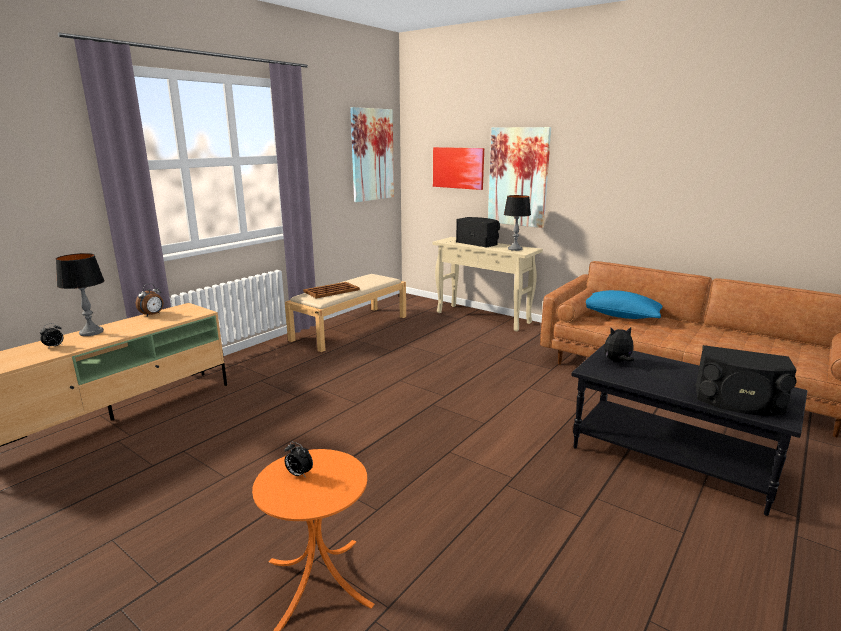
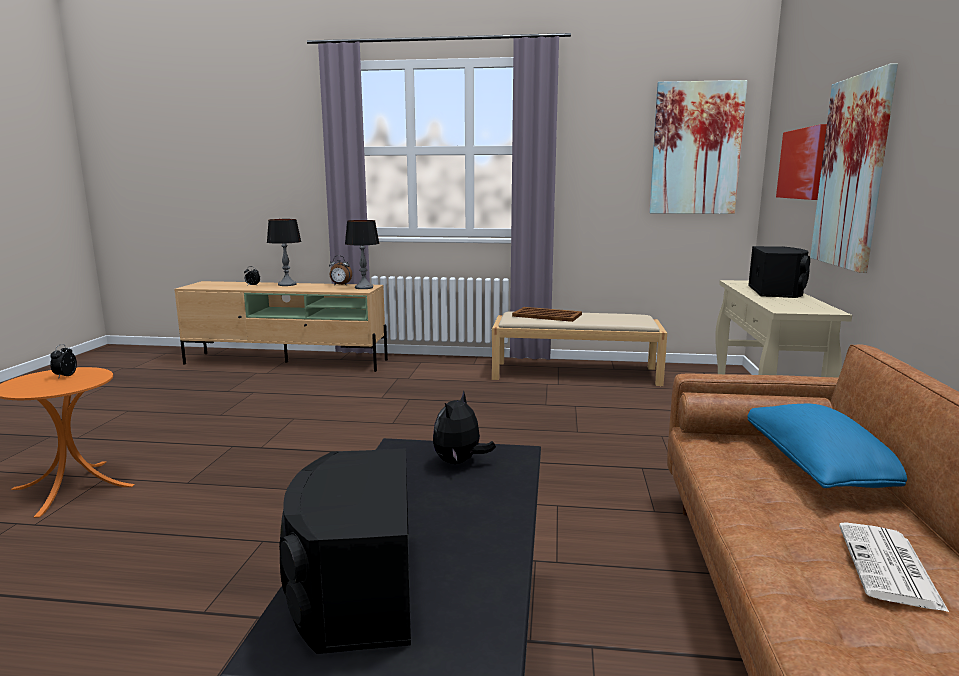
camera: 60 degrees right, 5 degrees down
table lamp [504,195,531,251] -> table lamp moved to [345,220,380,289]
plush toy [604,327,634,362] -> plush toy turned 120 degrees counterclockwise [433,390,496,464]
none -> newspaper [839,522,950,613]

